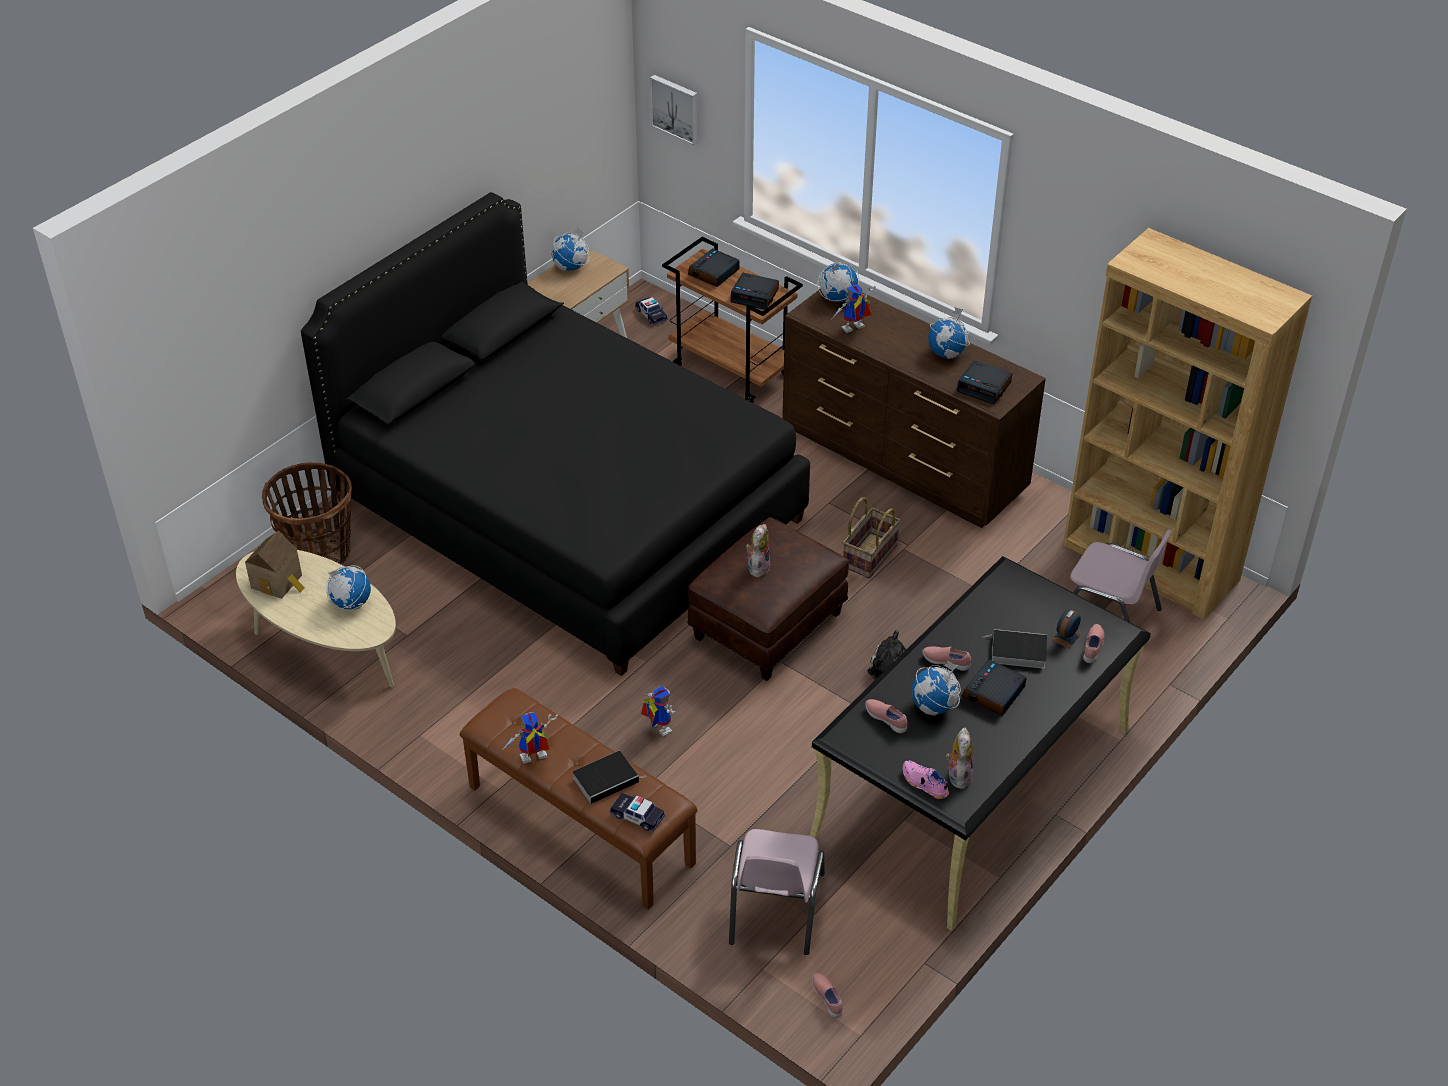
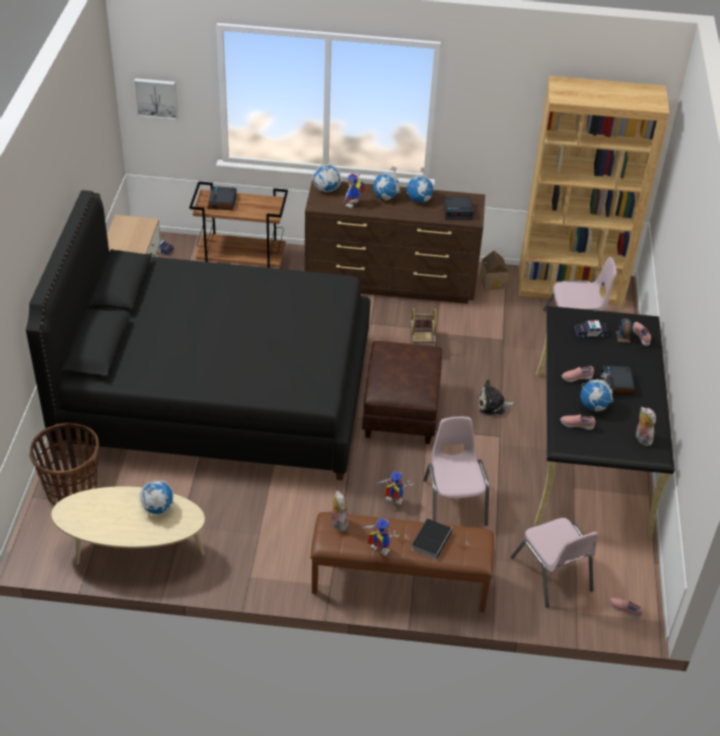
camera: 35 degrees left, 0 degrees up
toy house [245,531,304,599] -> toy house moved to [480,250,511,290]
toy robot [501,712,558,764] -> toy robot turned 90 degrees clockwise [362,518,399,556]
globe [551,227,589,271] -> globe moved to [373,166,401,200]
toy car [610,793,665,832] -> toy car moved to [574,320,608,338]
alarm clock [730,273,779,310] -> none
plush toy [746,524,770,577] -> plush toy moved to [330,490,349,531]
pink shoe [902,760,949,799] -> none
book [983,629,1047,669] -> none
none -> pink chair [423,417,489,526]

